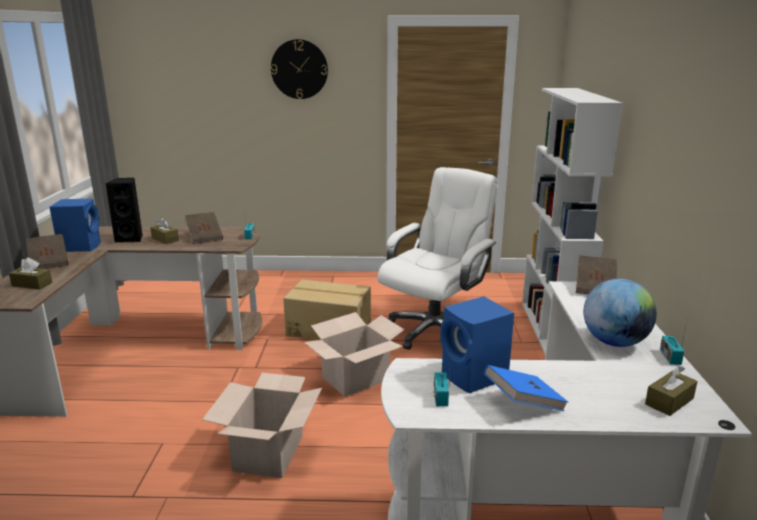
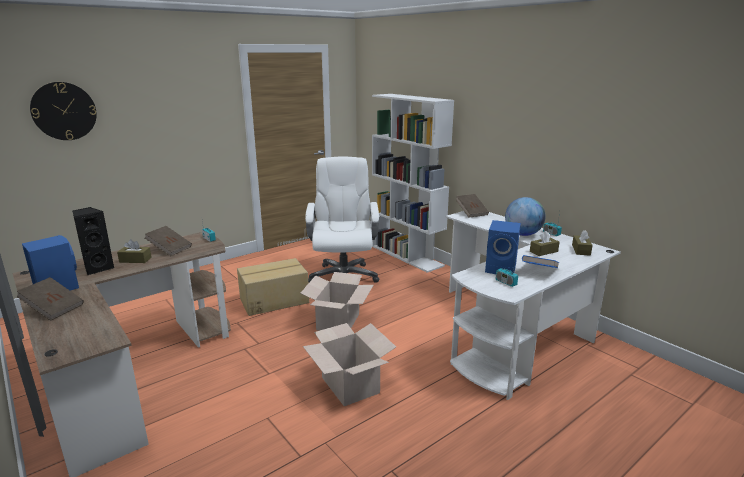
camera: 40 degrees left, 0 degrees up
brown tissue box [9,257,52,290] -> brown tissue box moved to [530,231,559,256]
wall clock [271,39,328,99] -> wall clock moved to [30,82,97,140]

